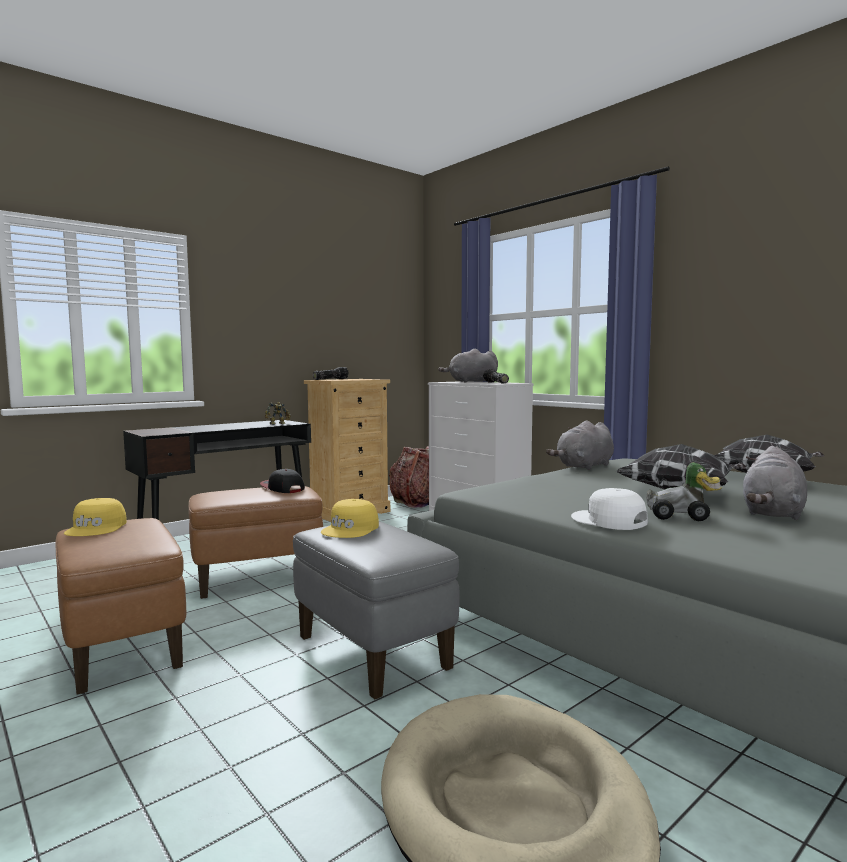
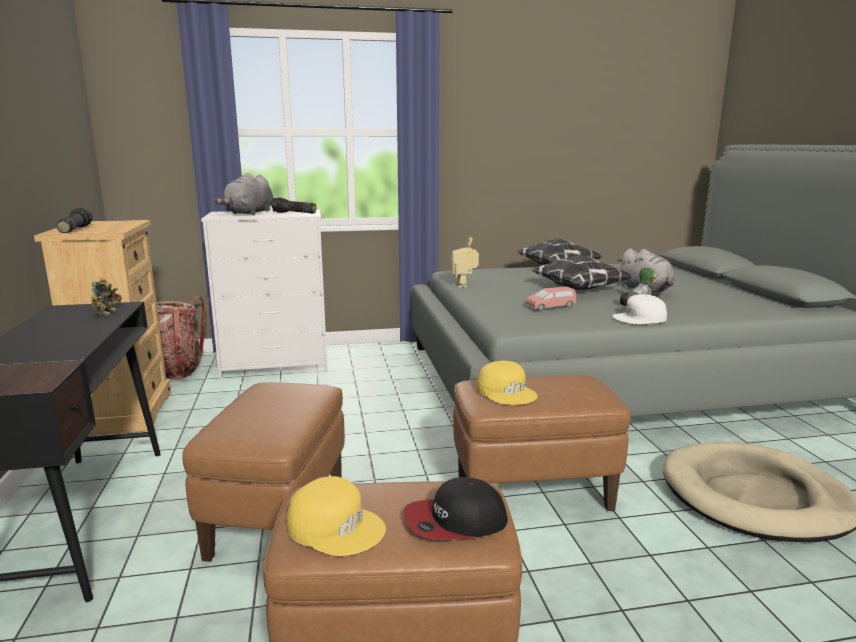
camera: 60 degrees left, 10 degrees up
cap [260,469,305,493] -> cap moved to [404,477,508,540]
grey ottoman [293,521,460,699] -> brown ottoman [453,375,631,511]
grey plush toy [546,420,614,470] -> toy robot [452,237,479,287]
none -> pink toy car [525,286,576,311]

